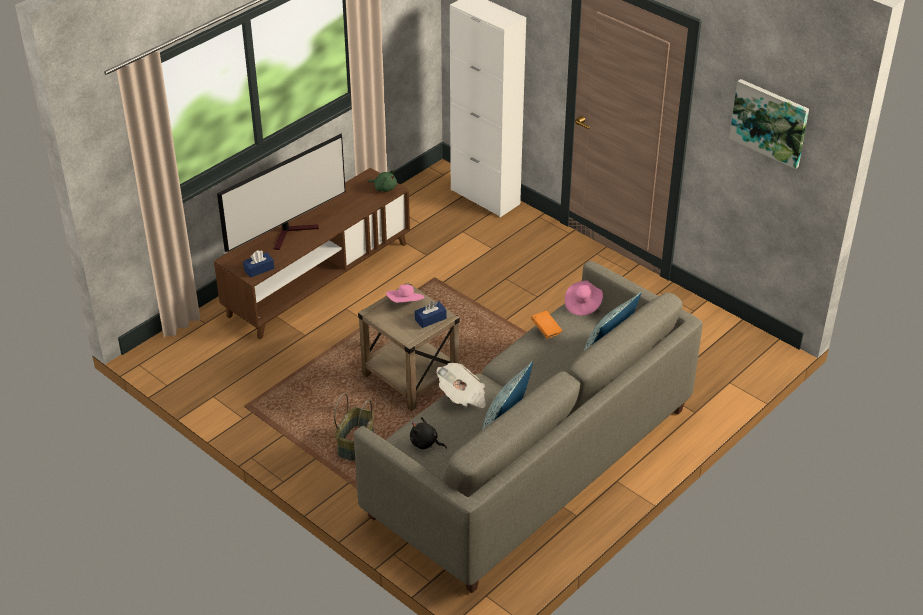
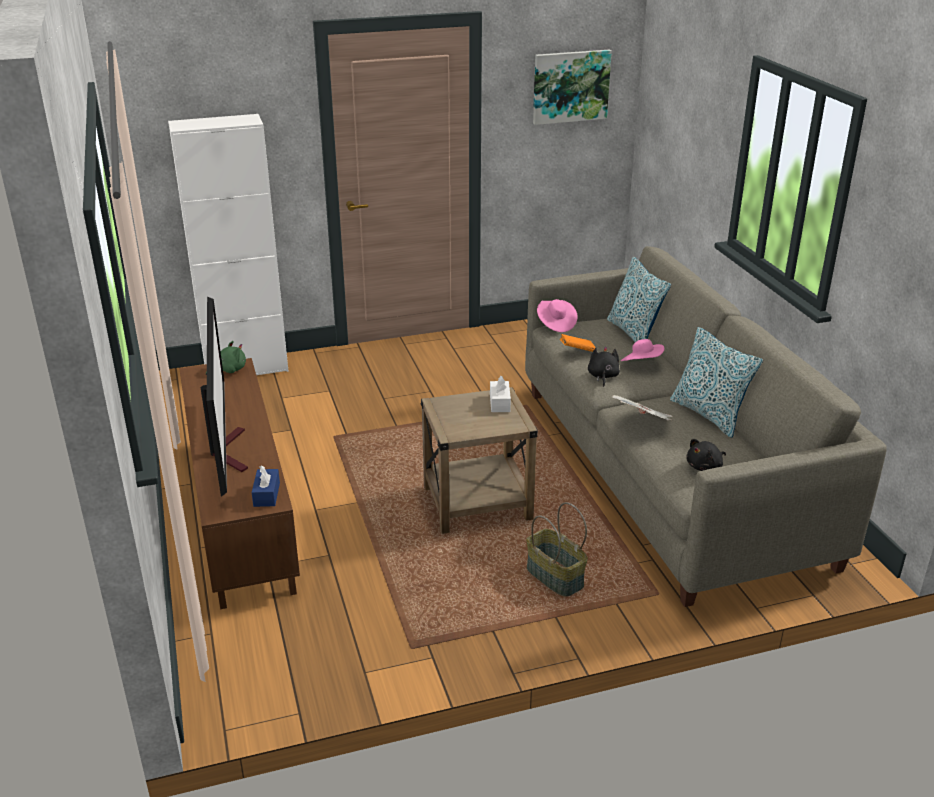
camera: 60 degrees left, 10 degrees down
pink hat [386,285,425,303] -> pink hat moved to [621,339,664,361]
blue tissue box [415,301,447,328] -> white tissue box [490,376,511,412]
none -> black plush toy [588,346,620,387]

